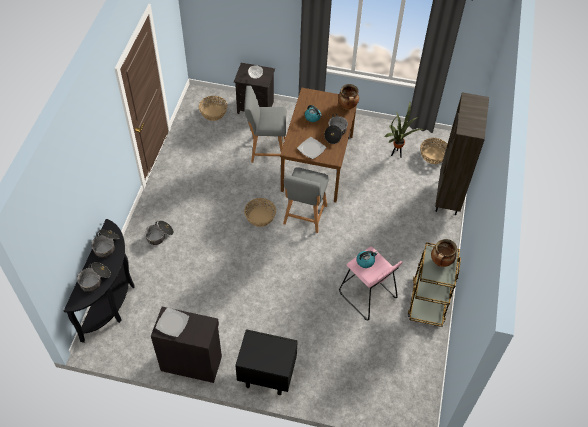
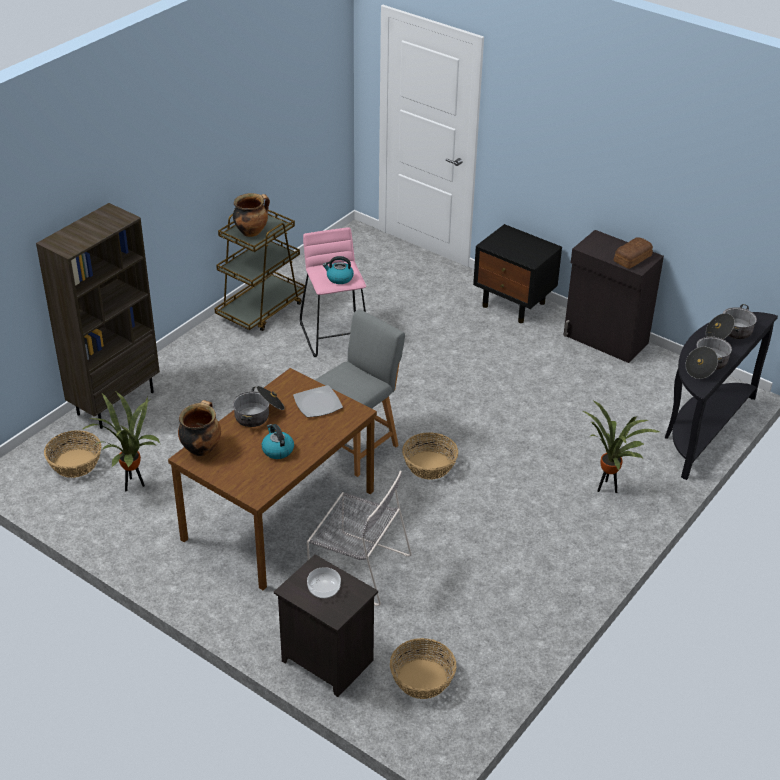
camera: 155 degrees left, 15 degrees down
cooking pot [145,221,174,245] -> potted plant [583,400,662,493]
plate [155,308,189,337] -> bread [614,237,653,269]
grey stool [244,86,287,164] -> grey chair [307,471,412,606]

